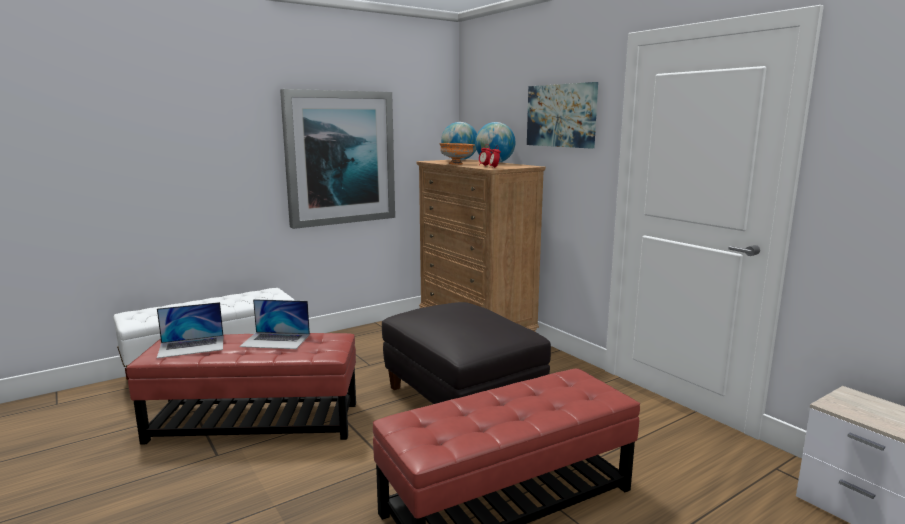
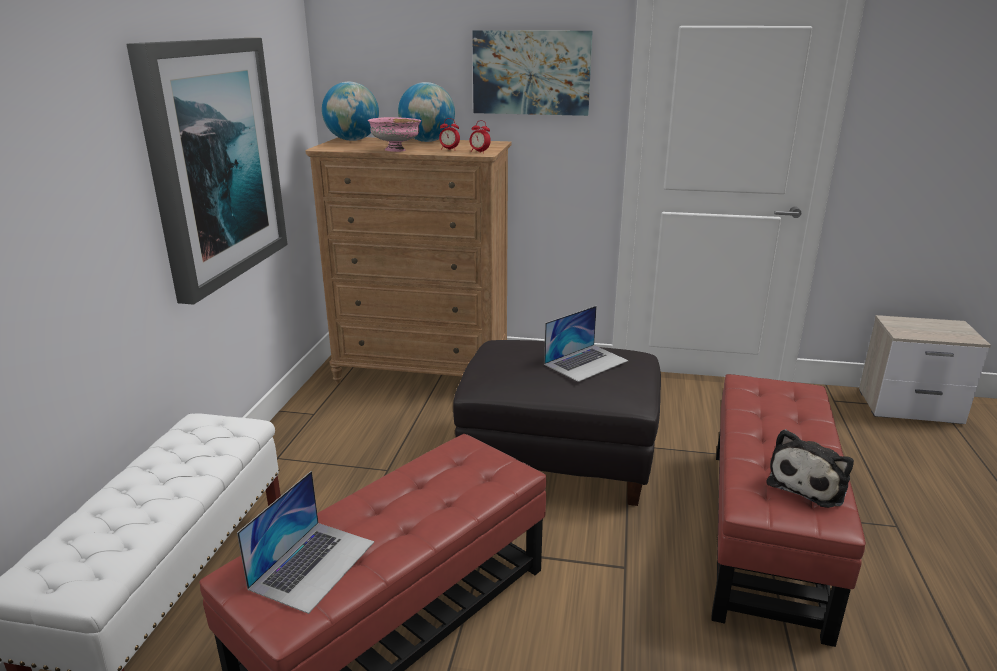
camera: 45 degrees left, 10 degrees up
laptop [239,299,310,349] -> laptop moved to [544,306,629,382]
orange bowl [439,143,474,165] -> pink bowl [368,117,421,152]
none -> plush toy [766,429,854,508]

